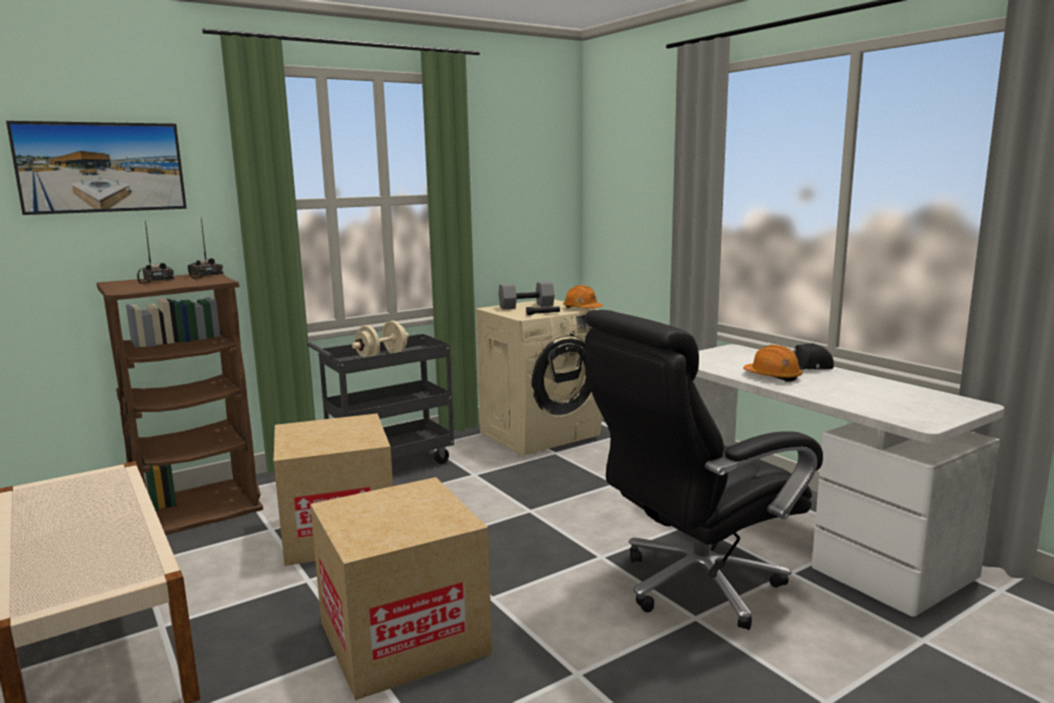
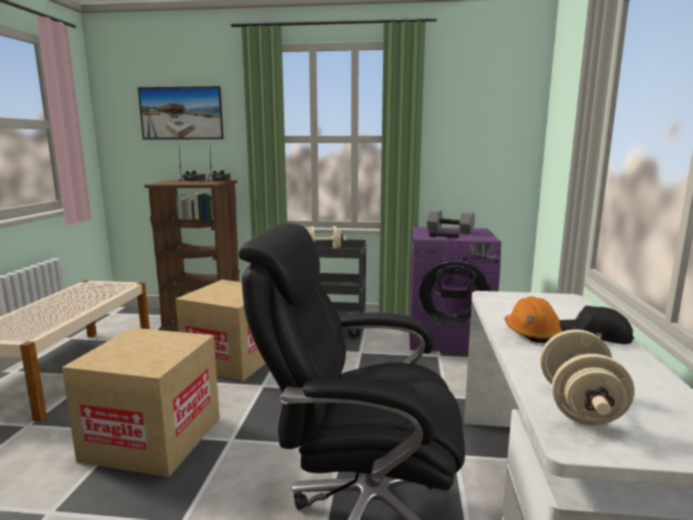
camera: 40 degrees right, 0 degrees up
beige washing machine [475,299,602,456] -> purple washing machine [409,227,501,353]
orange hard hat [563,285,603,308] -> none
none -> beige dumbbell [540,329,635,425]

